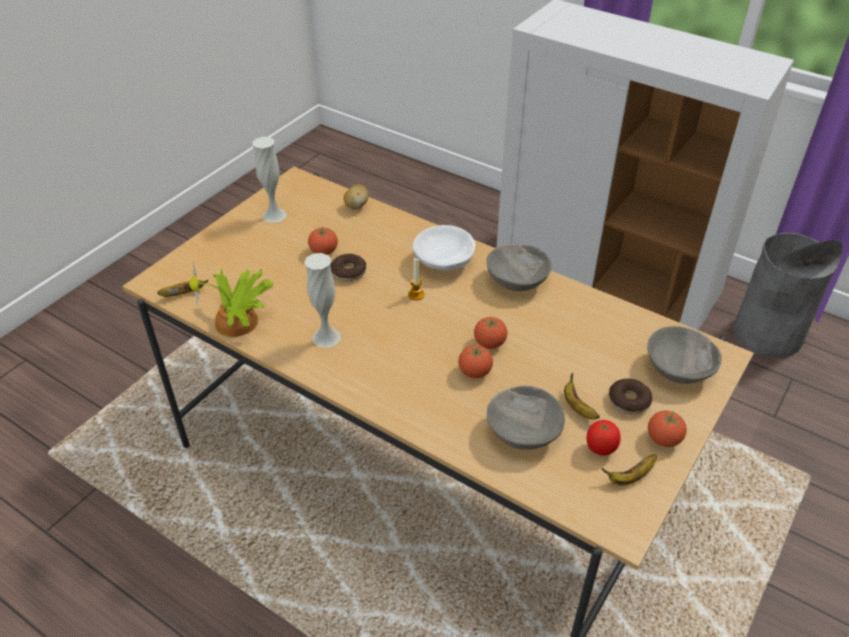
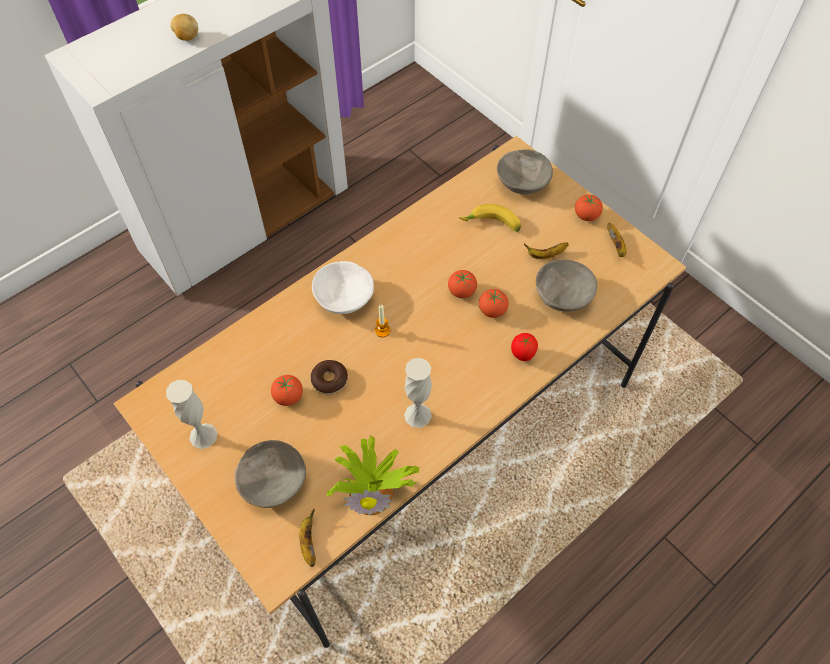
camera: 75 degrees left, 15 degrees up
potato [343,185,369,209] -> potato moved to [170,14,198,41]
grey bowl [486,244,552,291] -> grey bowl moved to [235,440,306,508]
tomato [587,420,621,456] -> tomato moved to [511,333,538,361]
donut [609,378,652,415] -> none
grey trash can [733,233,843,358] -> none
none -> banana [459,204,521,233]

